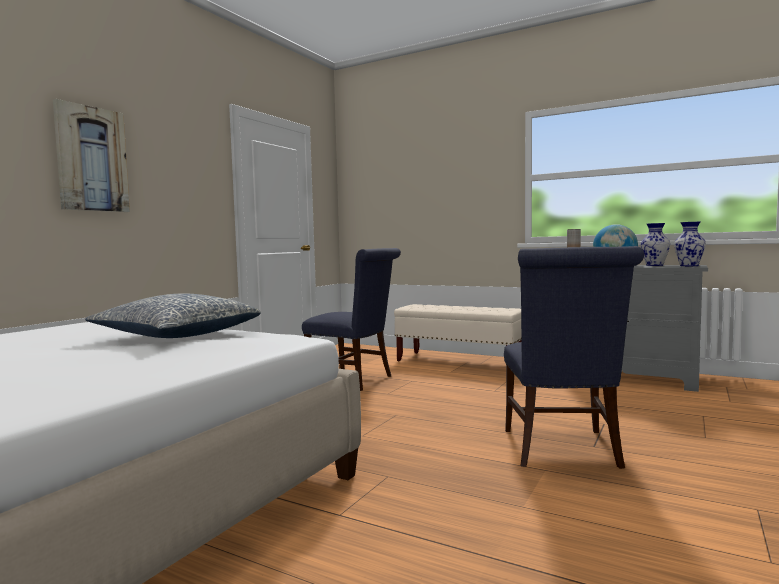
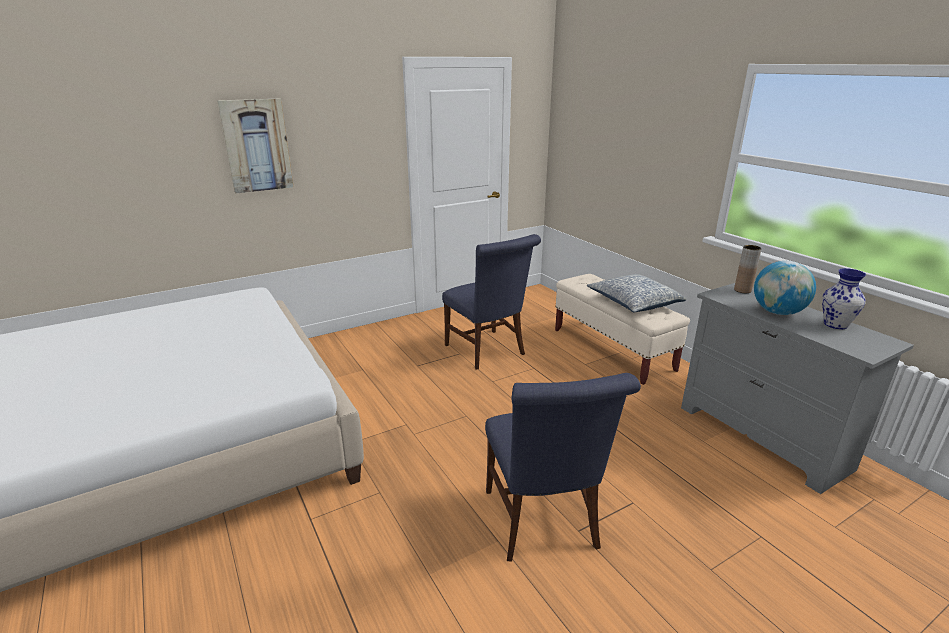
camera: 30 degrees right, 20 degrees up
pillow [85,294,261,338] -> pillow moved to [587,274,686,313]
blue chair [504,246,644,469] -> blue chair turned 45 degrees counterclockwise [485,373,641,562]
vase [674,222,706,266] -> none

